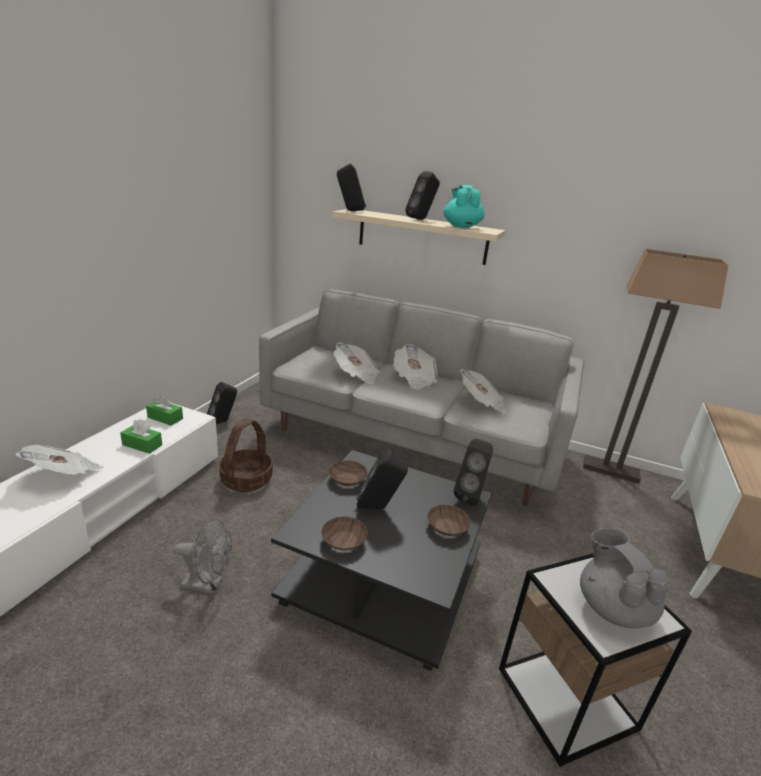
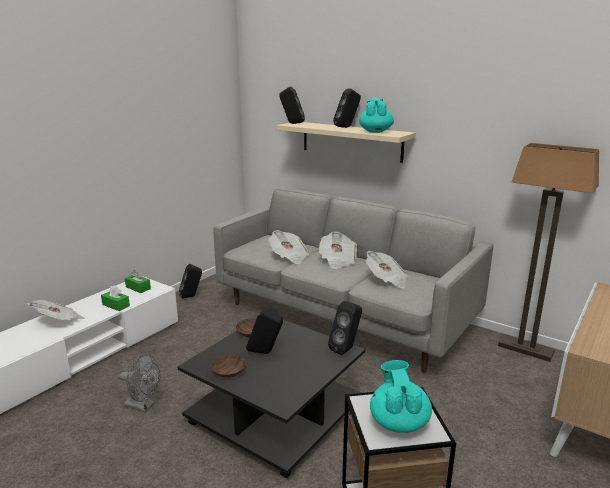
camera: 15 degrees right, 5 degrees down
basket [219,418,273,492] -> none
brown bowl [427,505,471,536] -> none
grey teapot [580,528,669,628] -> turquoise teapot [370,360,432,433]

